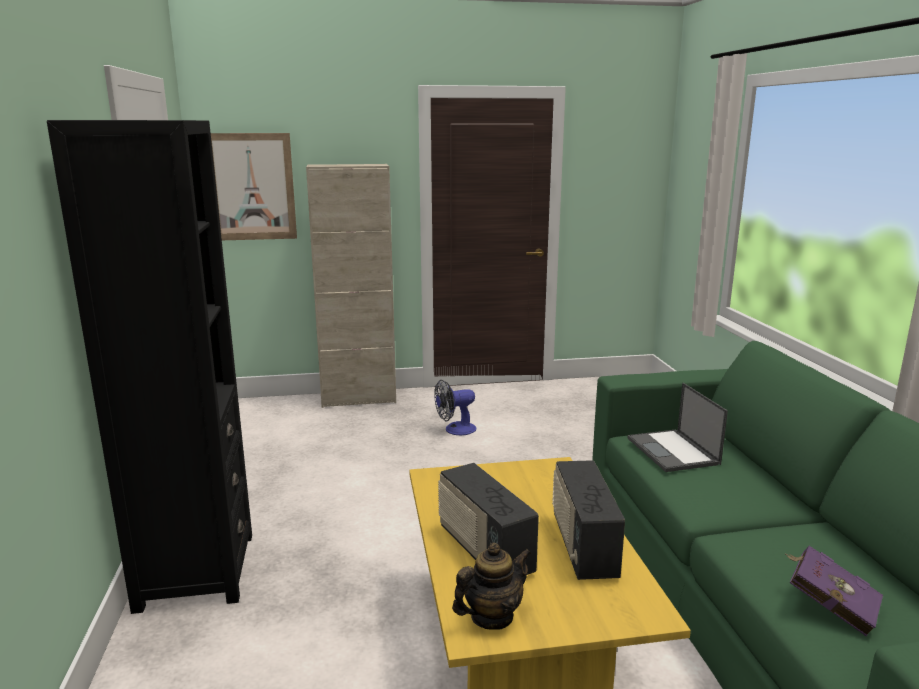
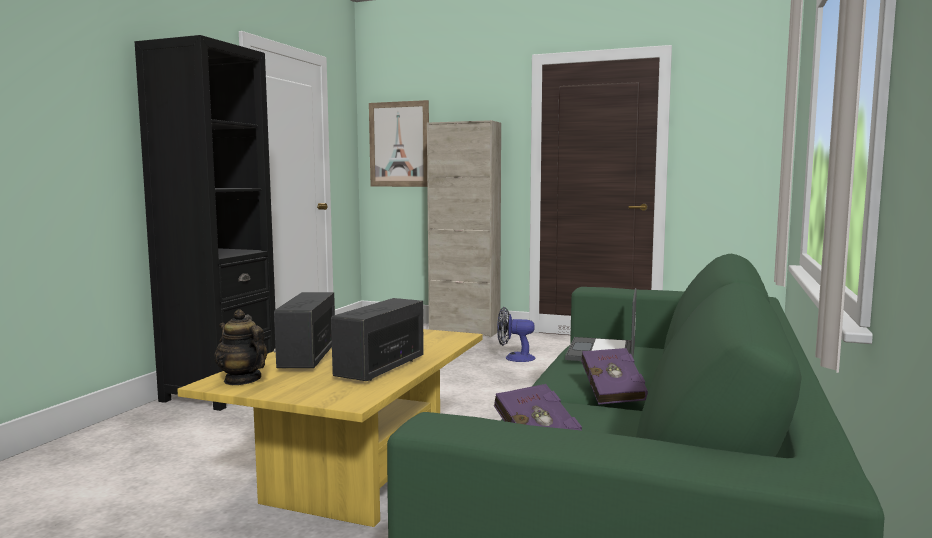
camera: 30 degrees right, 10 degrees down
teapot [452,542,532,630] -> teapot turned 135 degrees counterclockwise [214,309,267,385]
none -> purple book [581,348,648,405]

